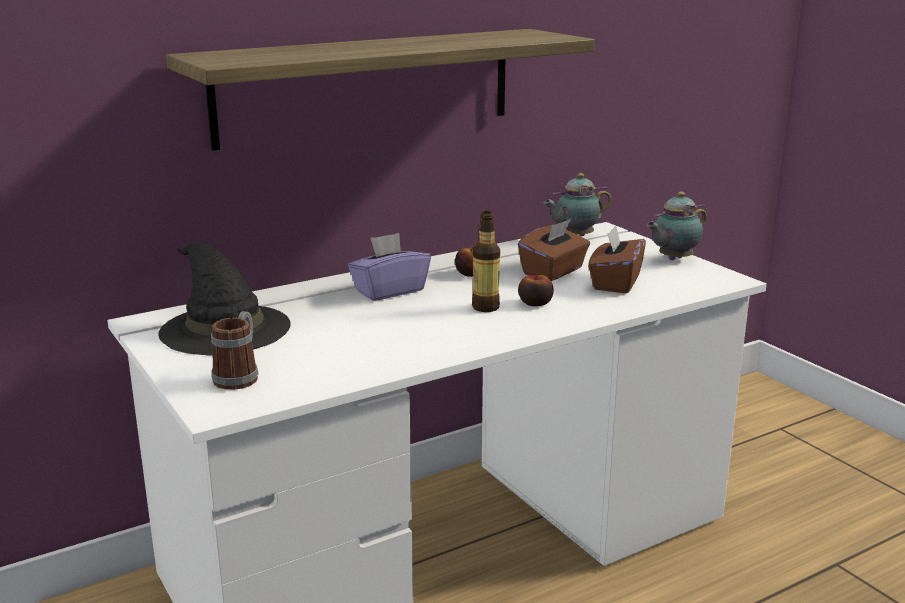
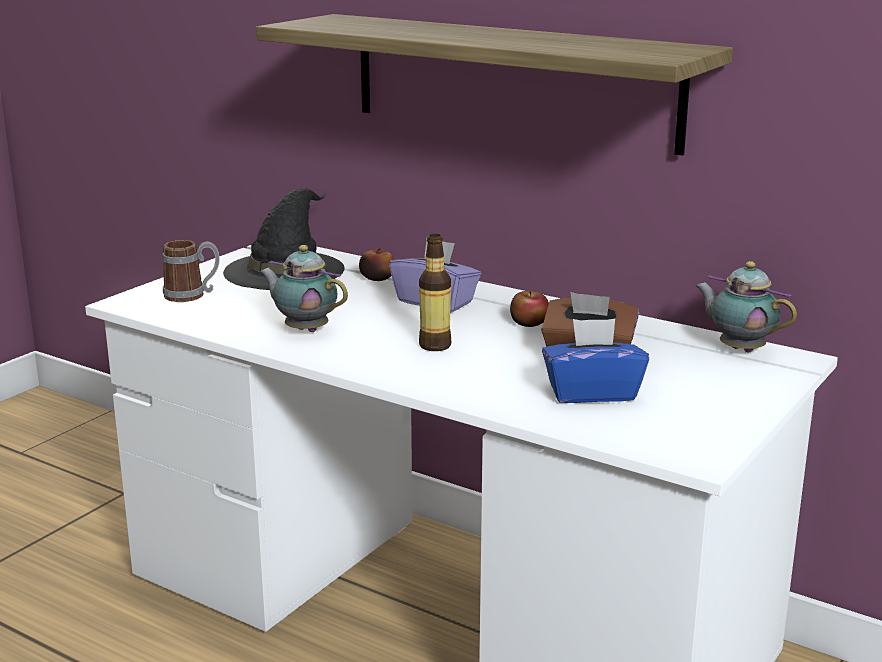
camera: 65 degrees right, 0 degrees up
apple [518,273,554,306] -> apple moved to [359,248,394,281]
brown tissue box [588,225,646,293] -> blue tissue box [542,319,649,403]
teapot [647,192,707,260] -> teapot moved to [260,245,348,332]

